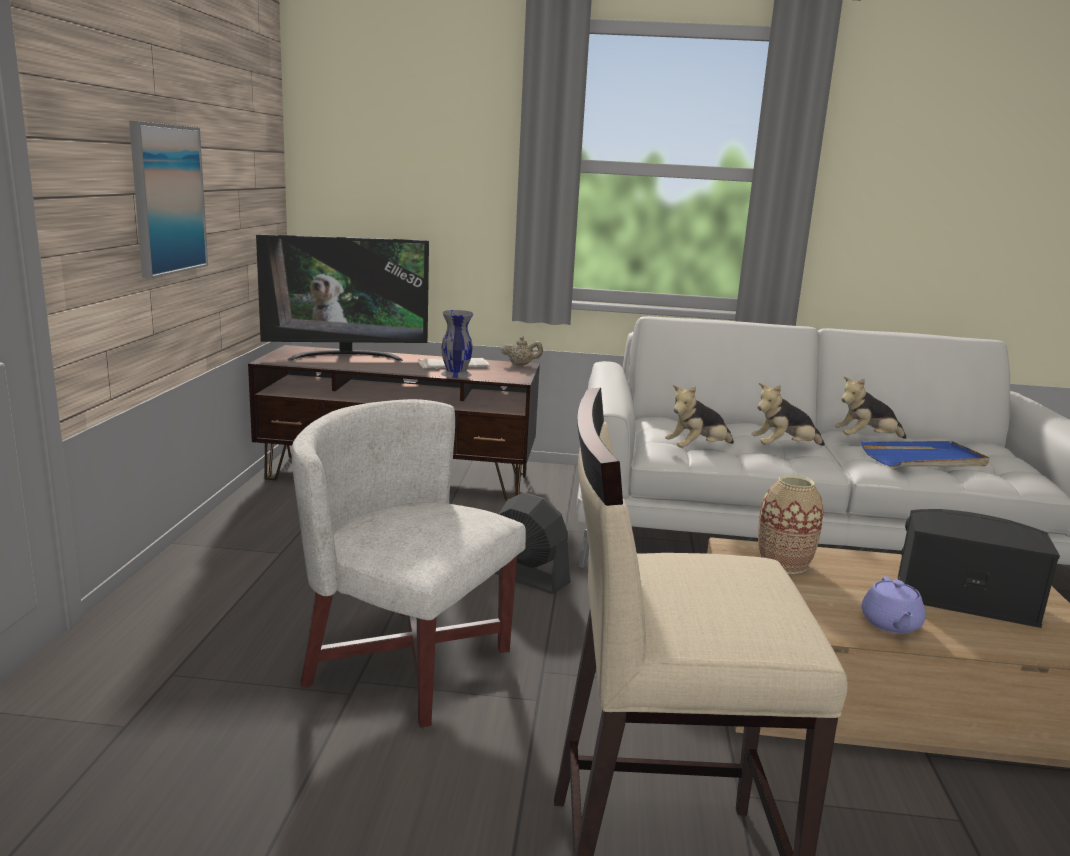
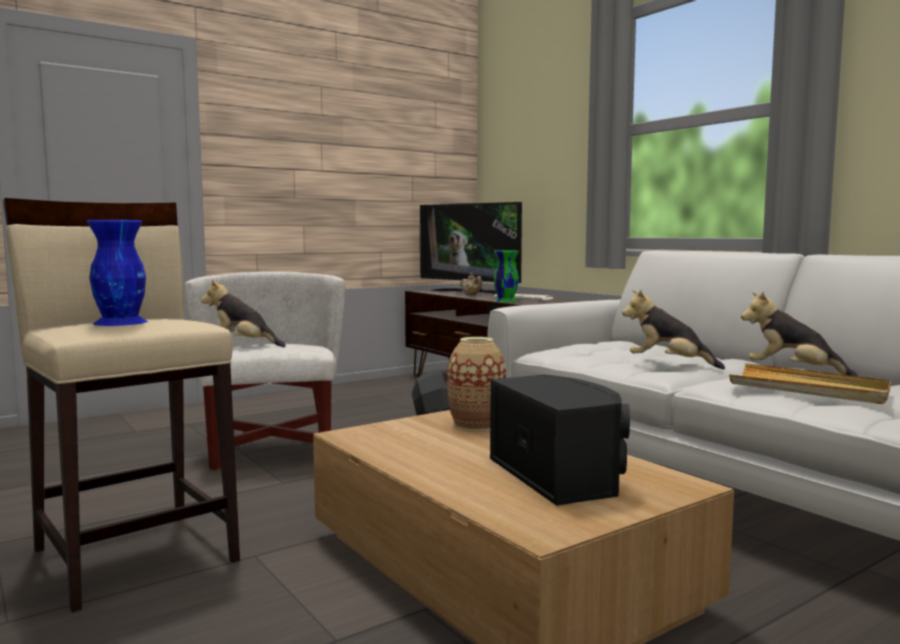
camera: 50 degrees right, 10 degrees down
picture [129,121,208,279] -> none
grey vase [441,310,473,378] -> green vase [494,250,519,302]
beige teapot [502,336,543,365] -> beige teapot moved to [460,273,482,295]
plush toy [665,385,734,448] -> plush toy moved to [201,279,286,347]
blue tray [862,441,990,467] -> beige tray [729,363,891,404]
purple teapot [862,576,925,633] -> none
none -> blue vase [87,220,148,326]

